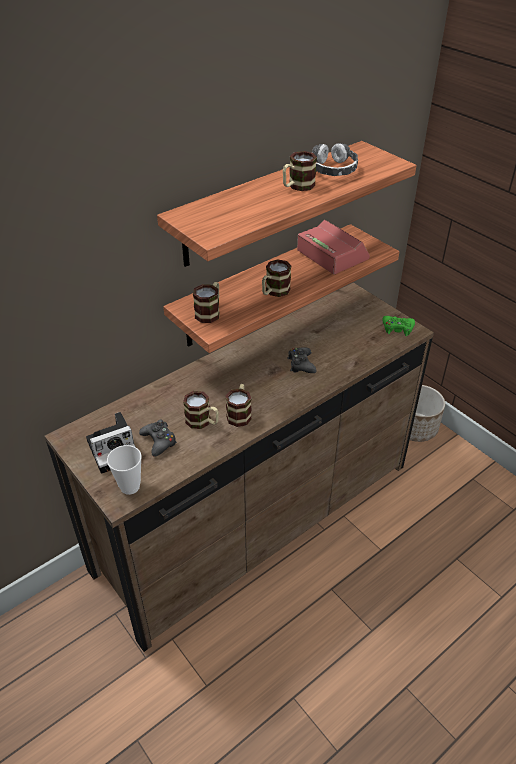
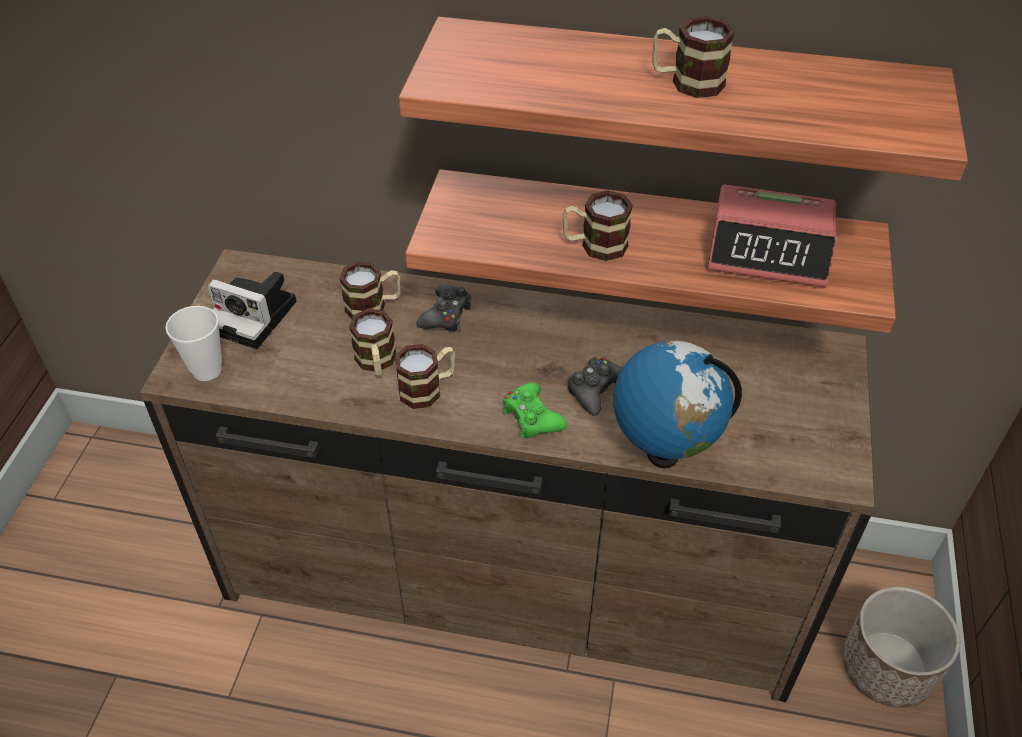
camera: 50 degrees right, 5 degrees up
black game controller [139,419,177,457] -> black game controller moved to [416,284,473,332]
mug [193,282,220,323] -> mug moved to [339,261,400,319]
alarm clock [297,220,370,274] -> alarm clock turned 90 degrees clockwise [708,185,837,288]
headphones [312,143,358,176] -> none
green game controller [383,316,415,336] -> green game controller moved to [502,382,567,438]
none -> globe [613,341,742,469]

